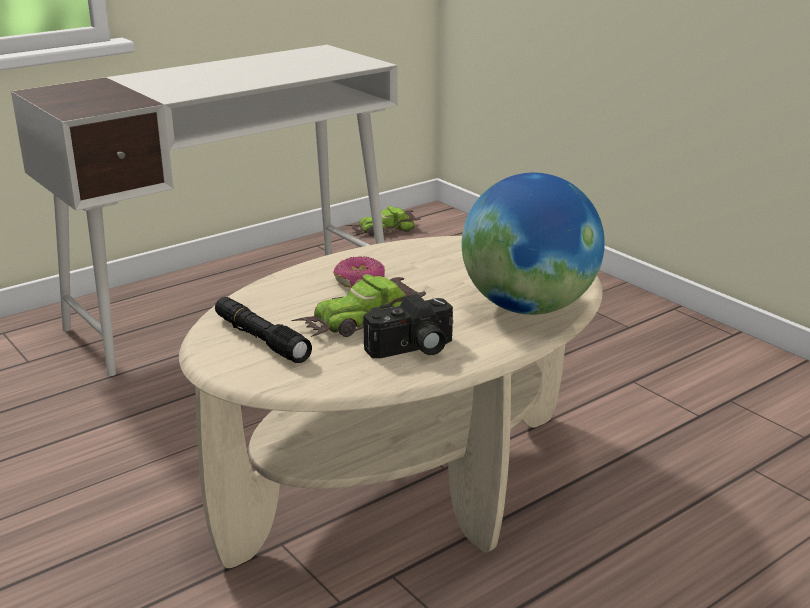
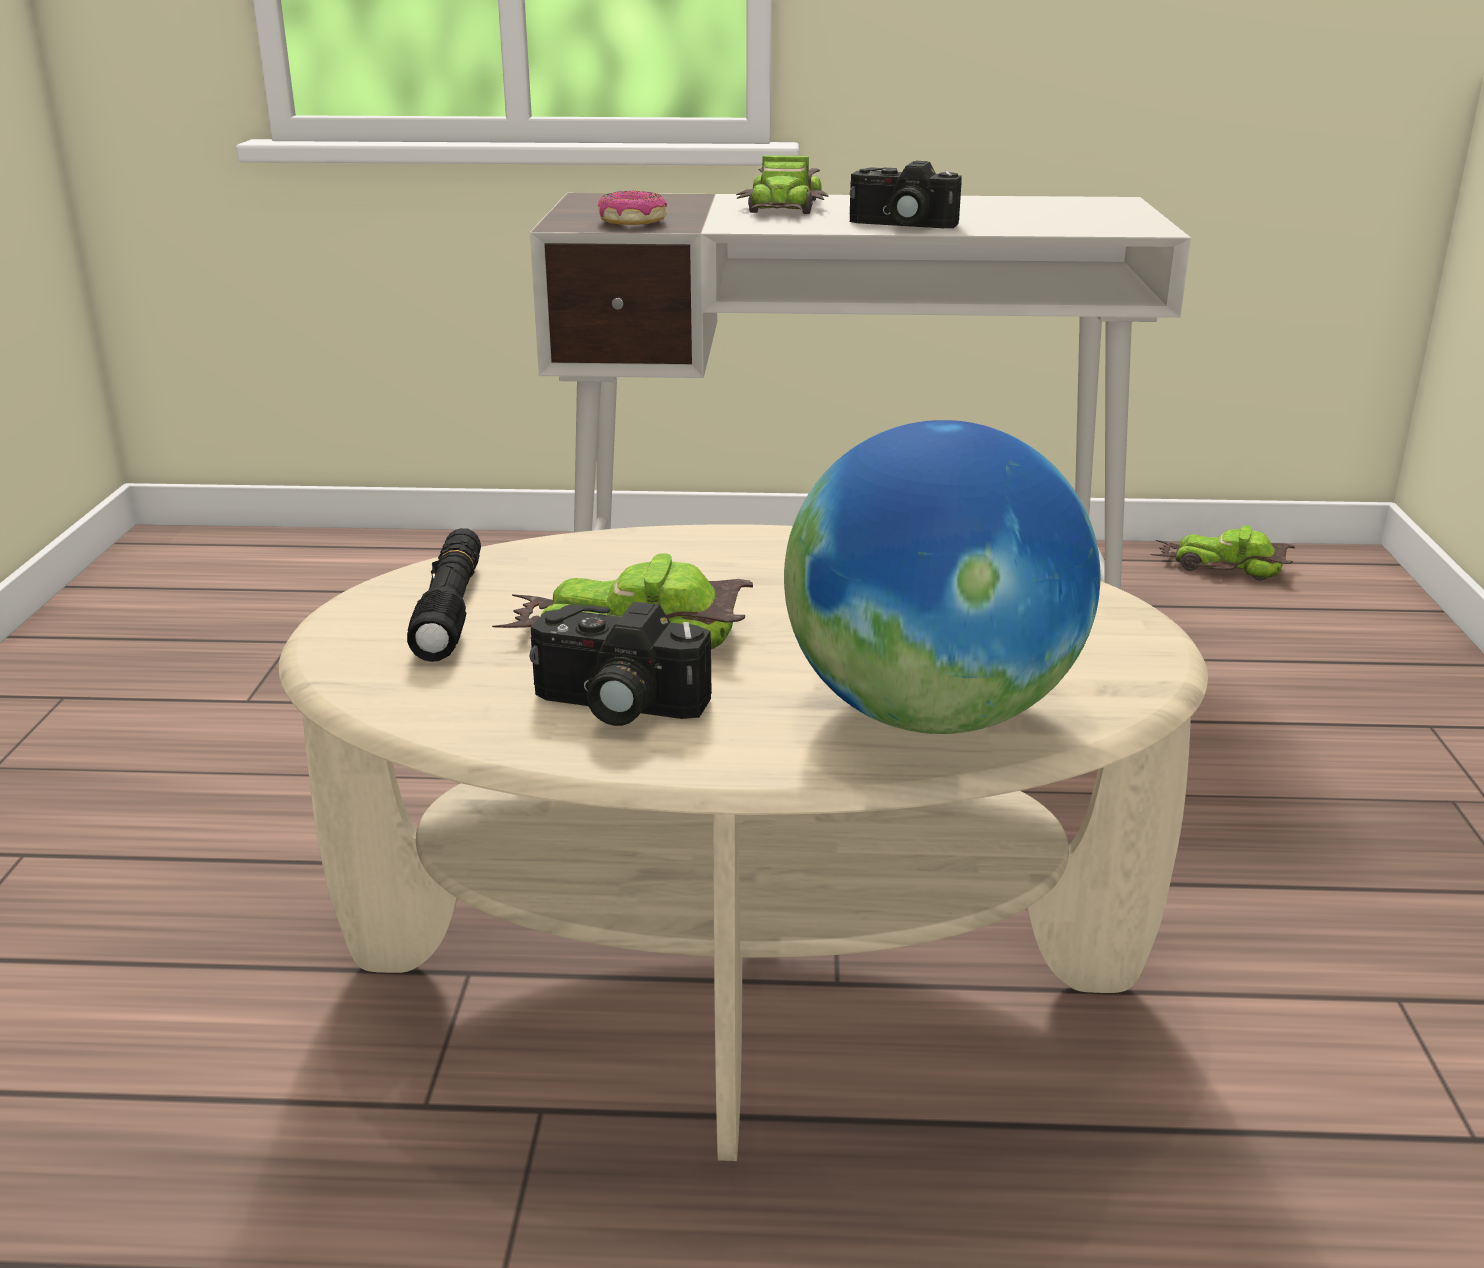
camera: 40 degrees right, 0 degrees up
donut [333,256,385,288] -> donut moved to [598,191,667,225]
none -> toy car [736,155,829,214]
none -> camera [849,161,962,228]

